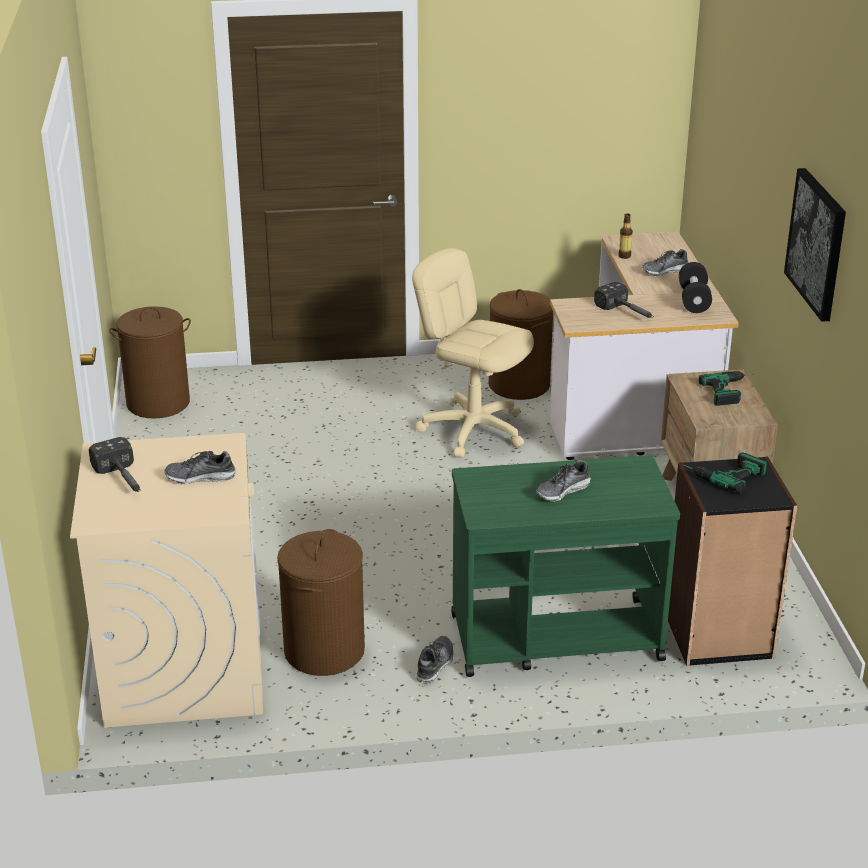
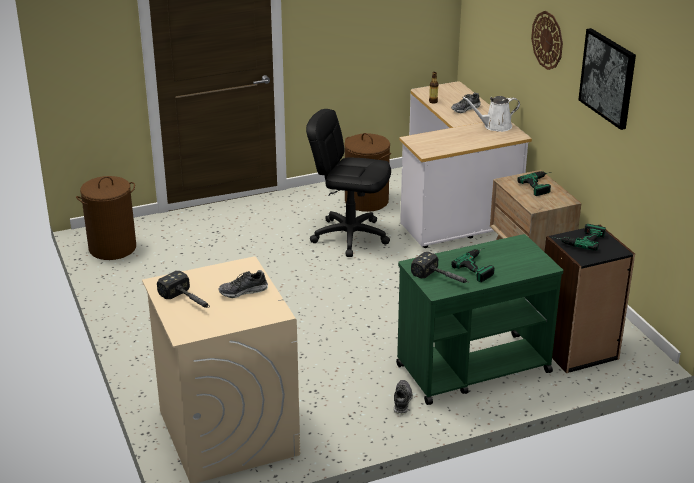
camera: 15 degrees left, 0 degrees up
brown laundry basket [277,529,365,676] -> none
beige office chair [412,248,534,458] -> black office chair [306,109,391,257]
shoe [536,460,591,502] -> power drill [451,248,495,282]
hammer [594,282,654,318] -> hammer moved to [411,252,469,283]
black dumbbell [679,262,712,313] -> white watering can [462,96,520,132]
none -> wall clock [531,11,563,70]

